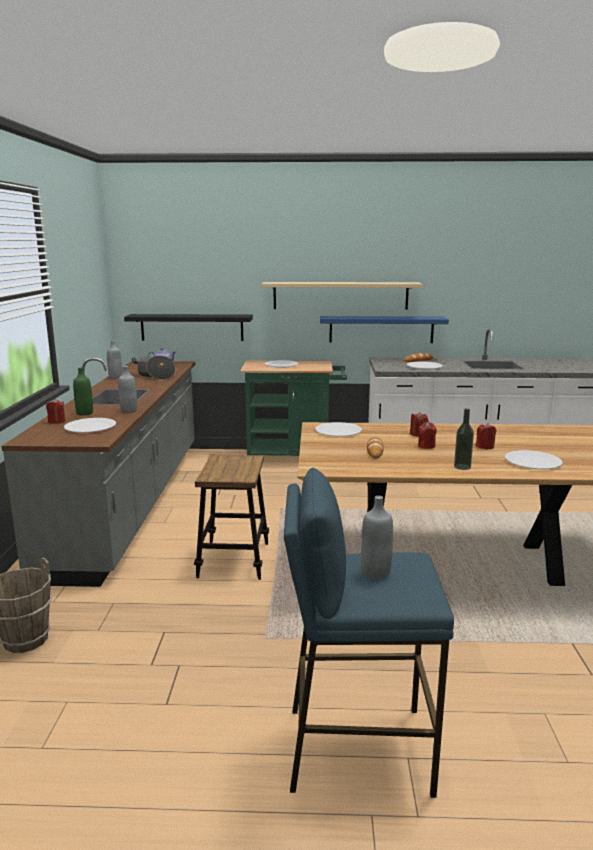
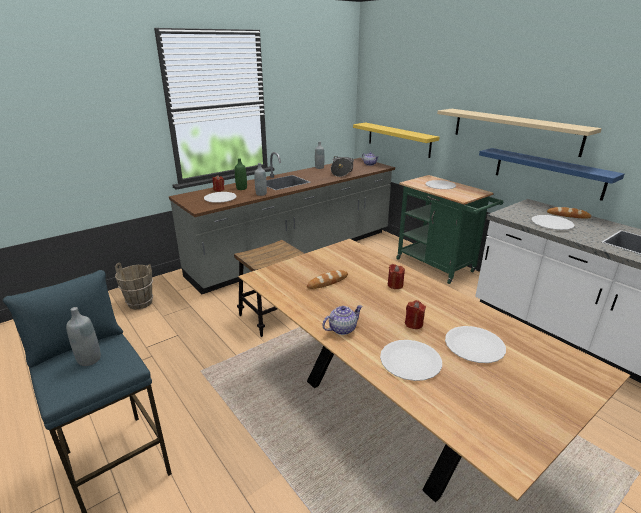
camera: 50 degrees right, 10 degrees up
black shelf [124,314,253,341] -> yellow shelf [353,123,439,158]
white plate [315,422,362,436] -> white plate moved to [445,326,506,363]
red candle [418,422,437,449] -> none
bottle [454,408,474,470] -> teapot [322,305,363,335]

